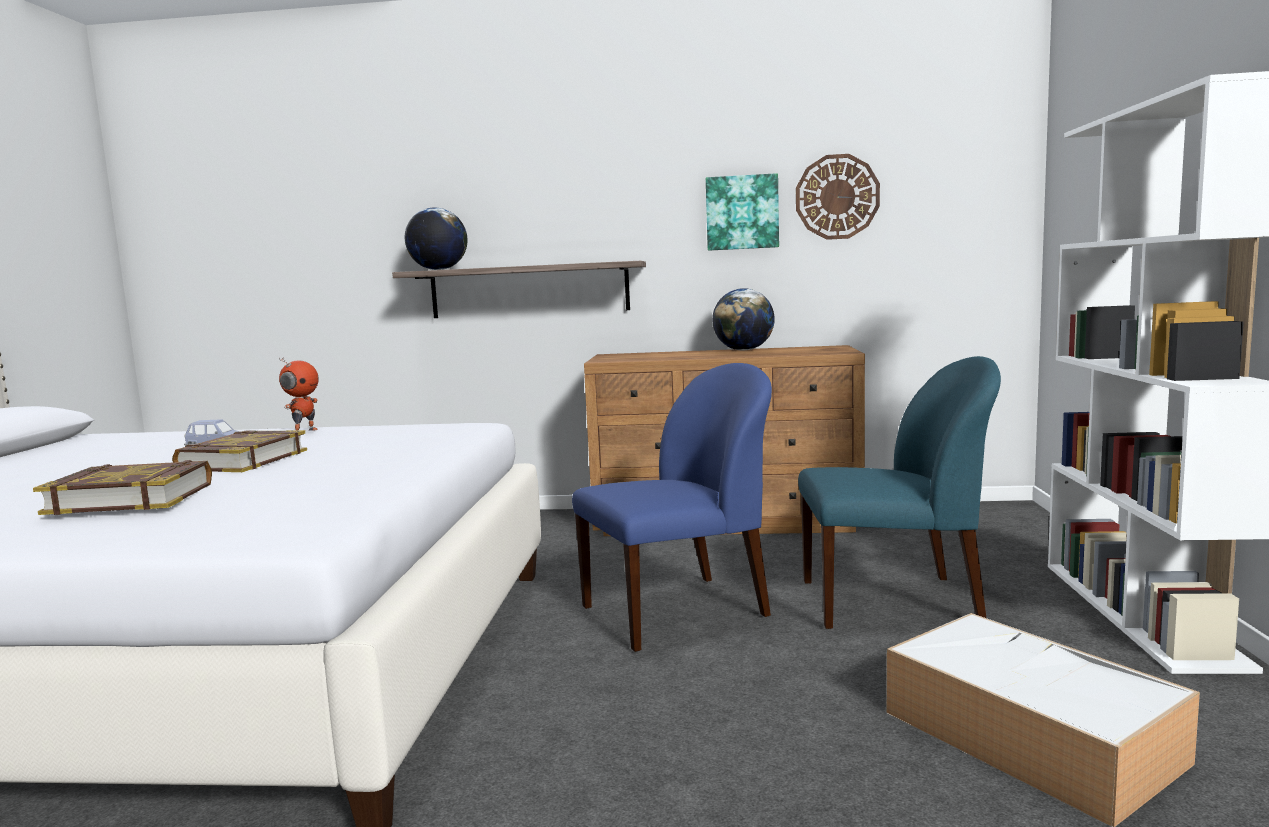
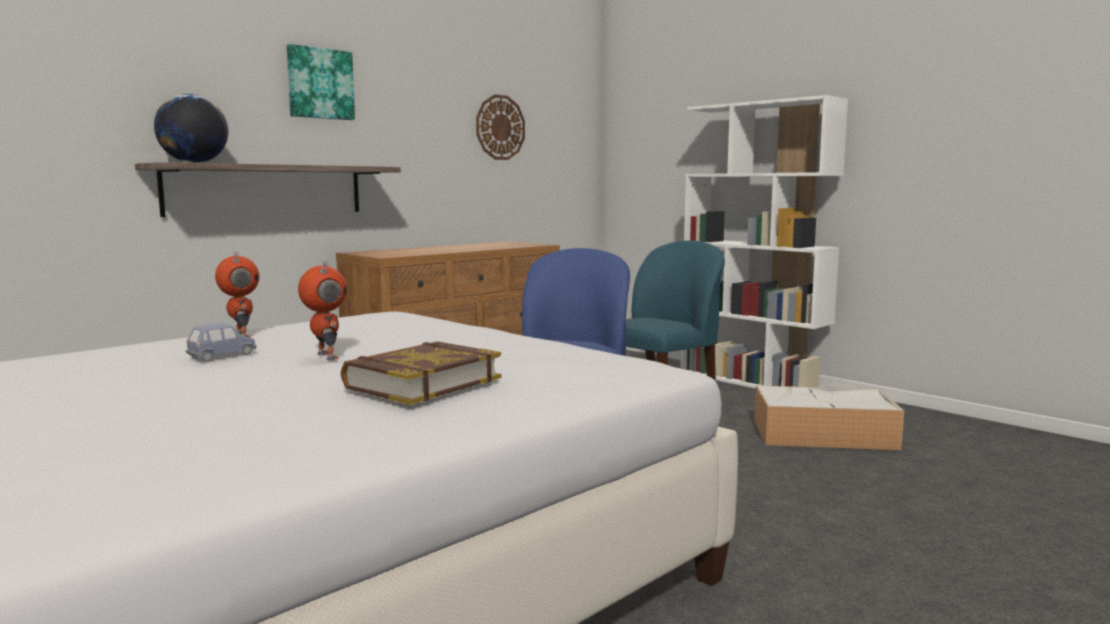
camera: 50 degrees left, 0 degrees up
book [172,430,307,472] -> toy robot [298,260,347,360]
picture [706,173,779,251] -> picture moved to [287,44,355,120]
globe [712,288,775,351] -> none

